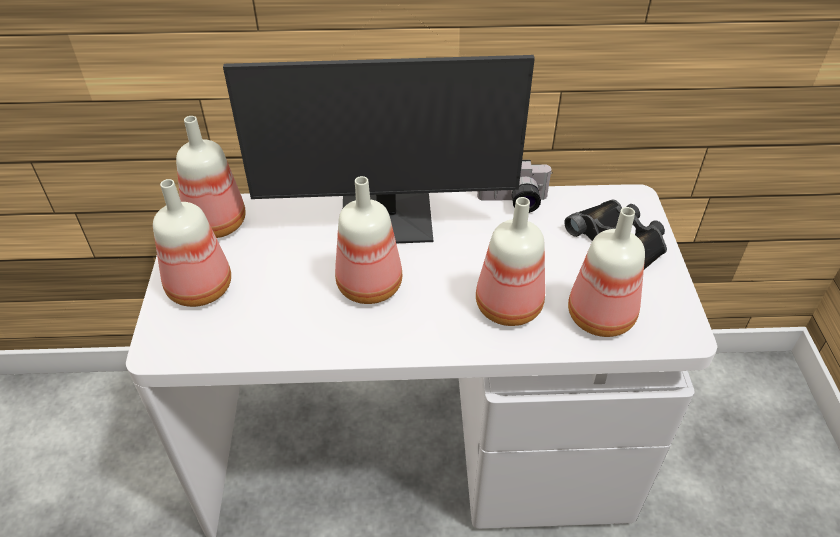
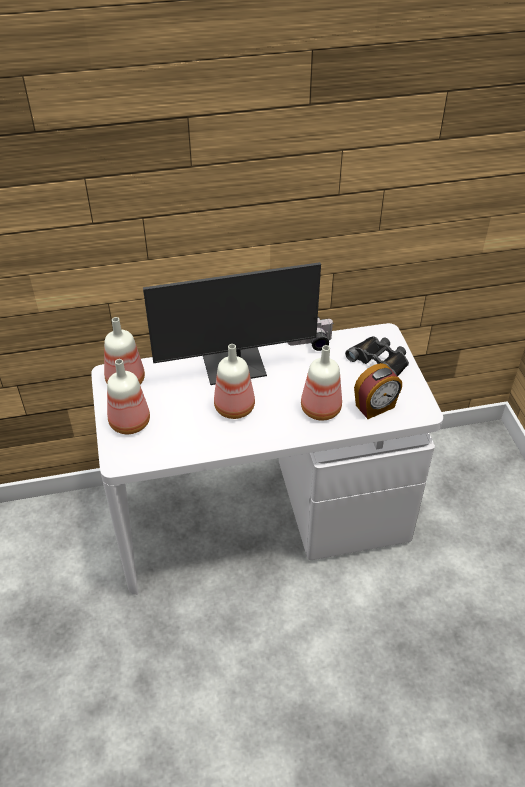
camera: 10 degrees left, 0 degrees up
bottle [568,207,645,337] -> alarm clock [354,363,402,419]

